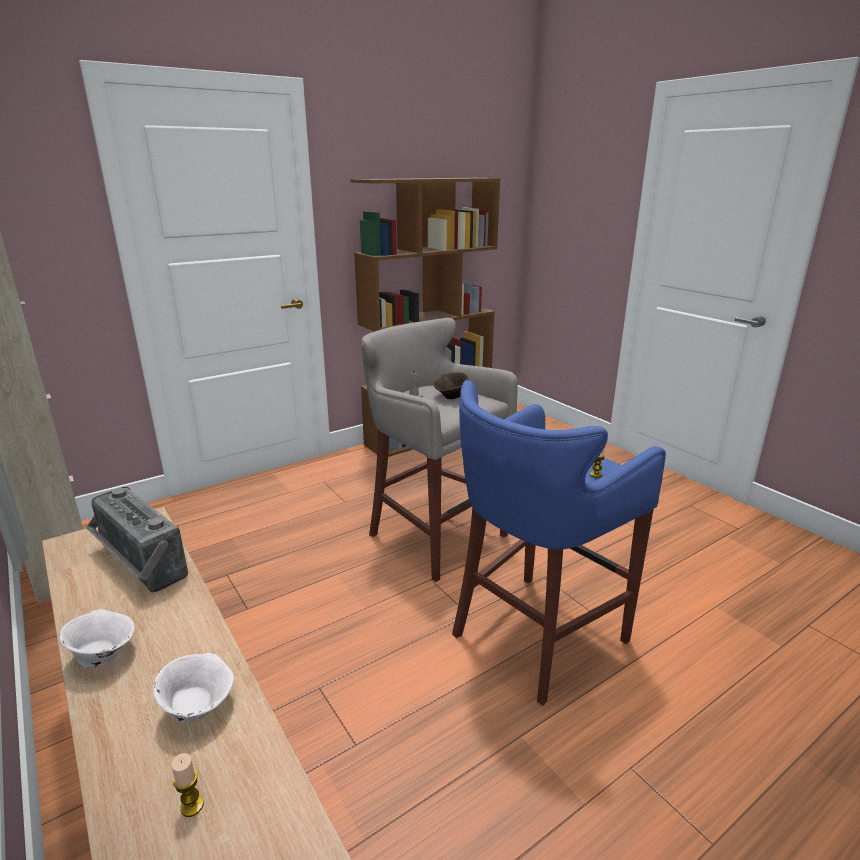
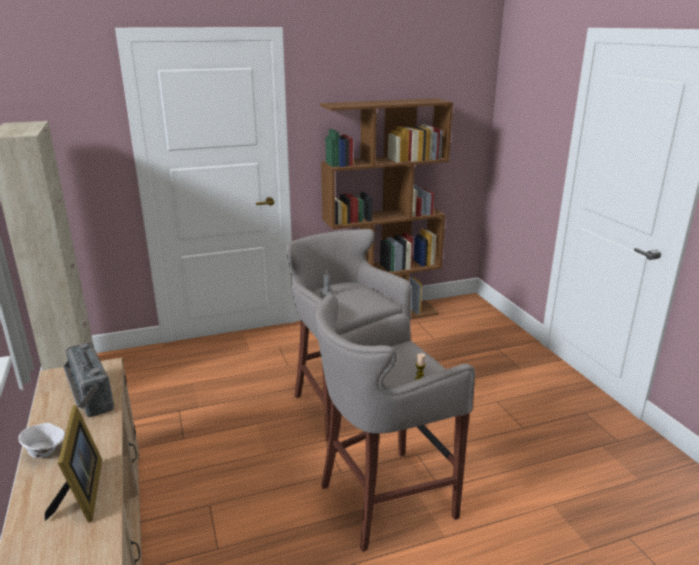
camera: 15 degrees right, 0 degrees up
white bowl [153,653,234,723] -> picture frame [45,405,102,523]
candle [171,753,204,817] -> none
brown bowl [434,372,469,399] -> none
blue stool [452,380,666,706] -> grey stool [316,293,475,552]

